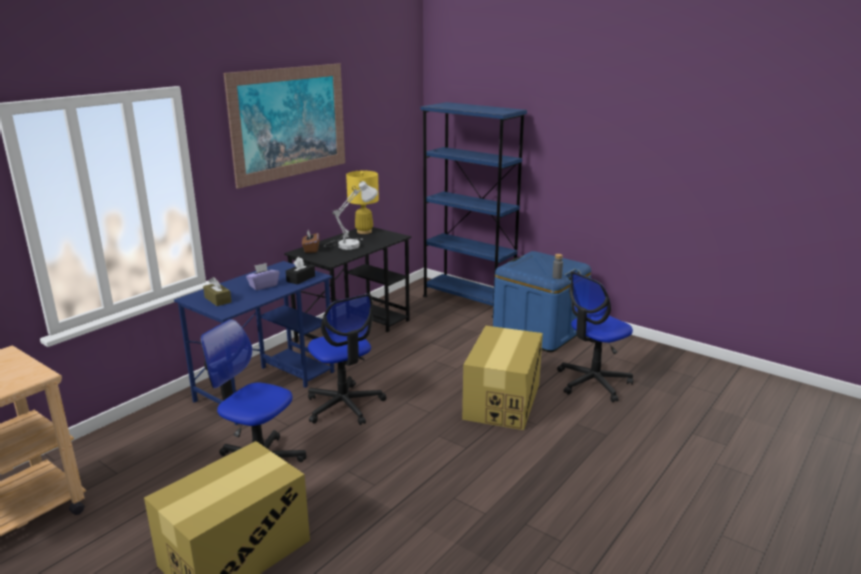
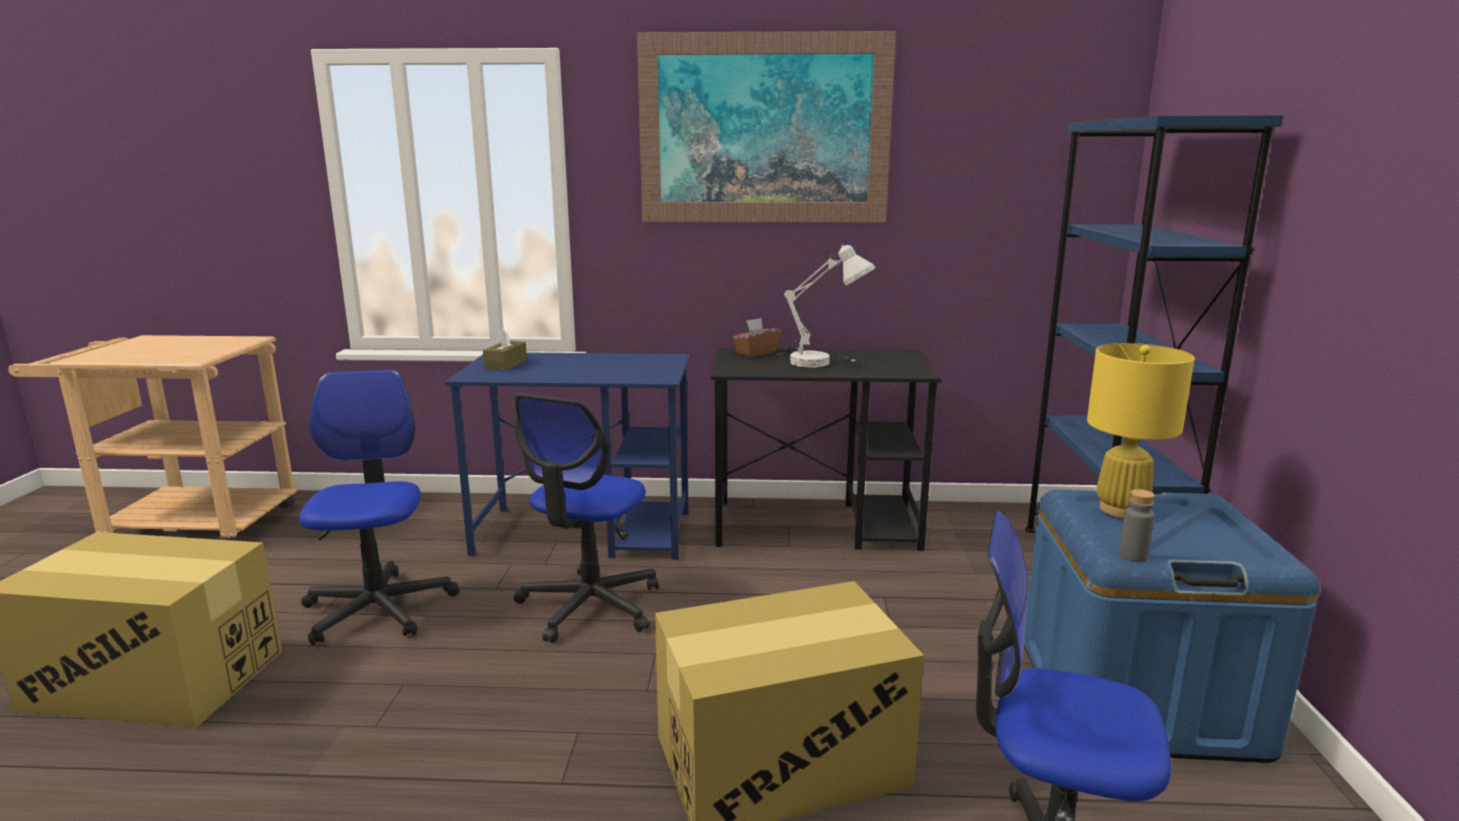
camera: 55 degrees right, 5 degrees down
purple tissue box [246,263,279,290] -> none
black tissue box [286,257,315,285] -> none
yellow table lamp [346,171,379,234] -> yellow table lamp moved to [1087,343,1195,518]

